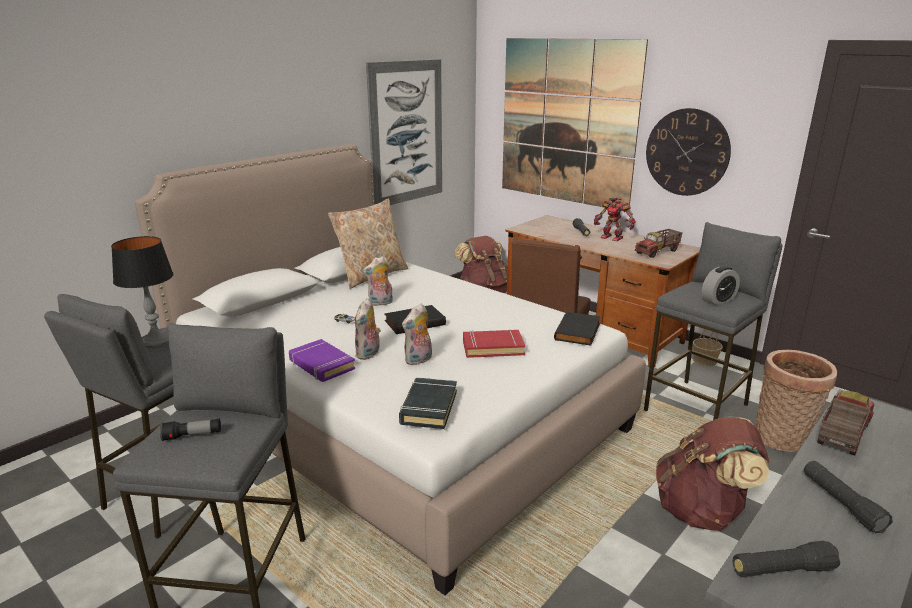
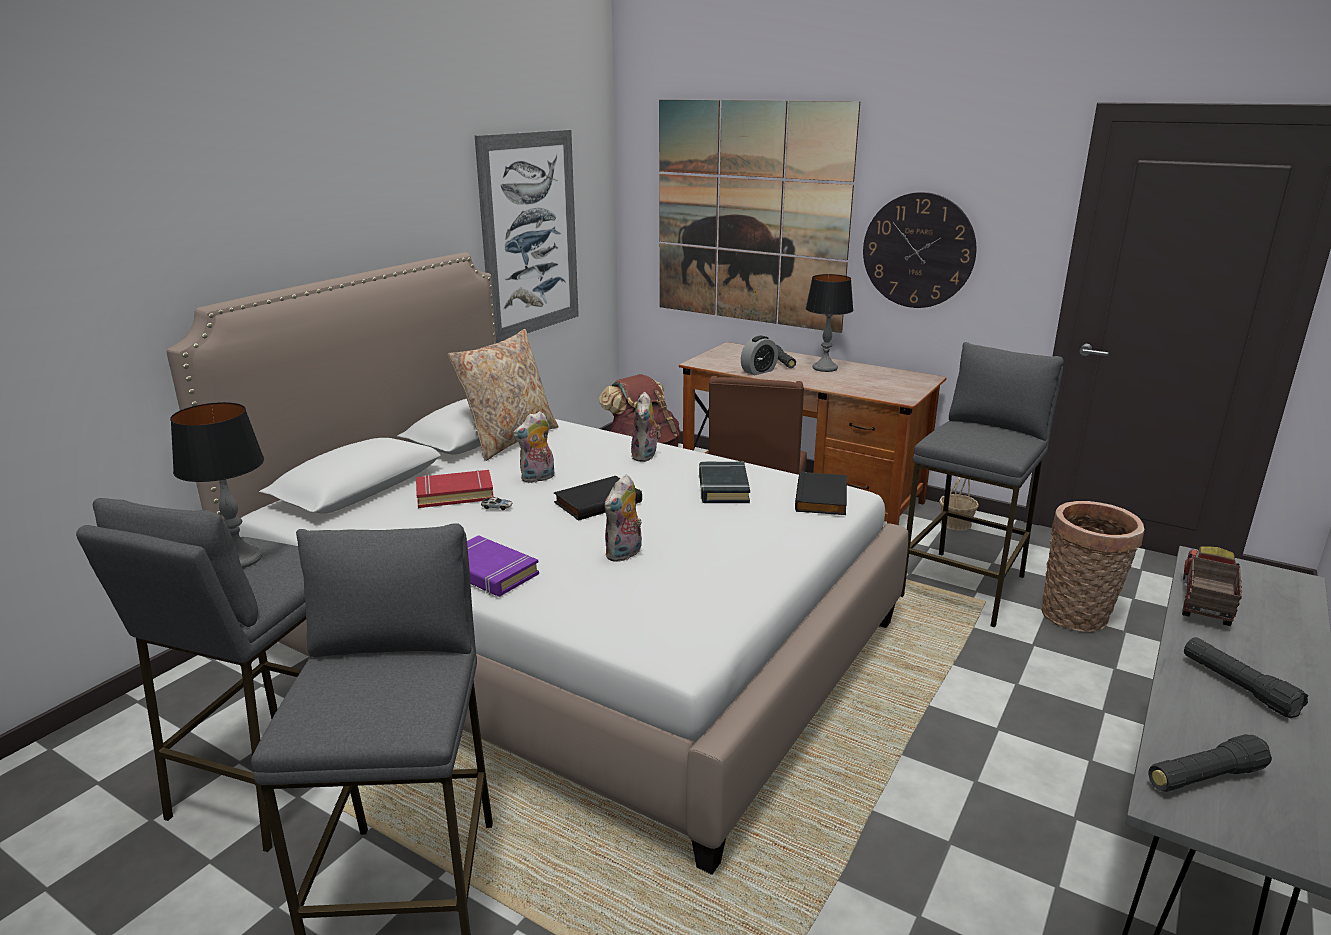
camera: 10 degrees left, 0 degrees up
flashlight [160,419,221,441] -> none
plush toy [355,298,381,360] -> plush toy moved to [631,392,661,462]
black book [399,378,457,429] -> black book moved to [699,462,750,503]
red book [463,329,525,358] -> red book moved to [416,470,494,508]
toy robot [594,198,636,241] -> table lamp [806,274,853,372]
toy truck [635,229,683,258] -> none
brown backpack [656,417,769,531] -> none
alarm clock [702,266,740,305] -> alarm clock moved to [741,336,778,375]

